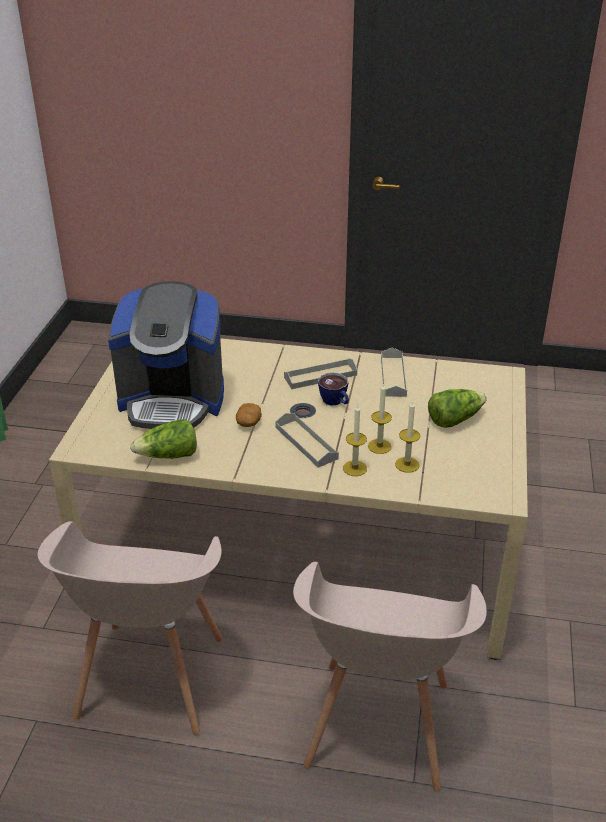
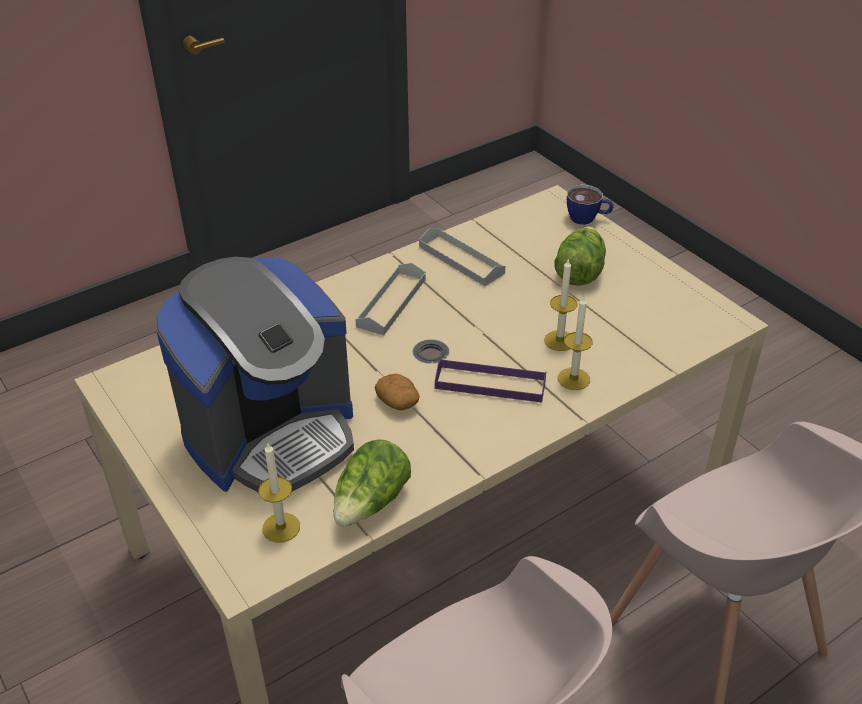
camera: 45 degrees left, 5 degrees up
grey tray [275,413,339,468] -> purple tray [435,358,546,403]
cup [318,373,349,405] -> cup moved to [567,184,614,225]
candle [395,401,420,473] -> candle moved to [259,443,300,543]

